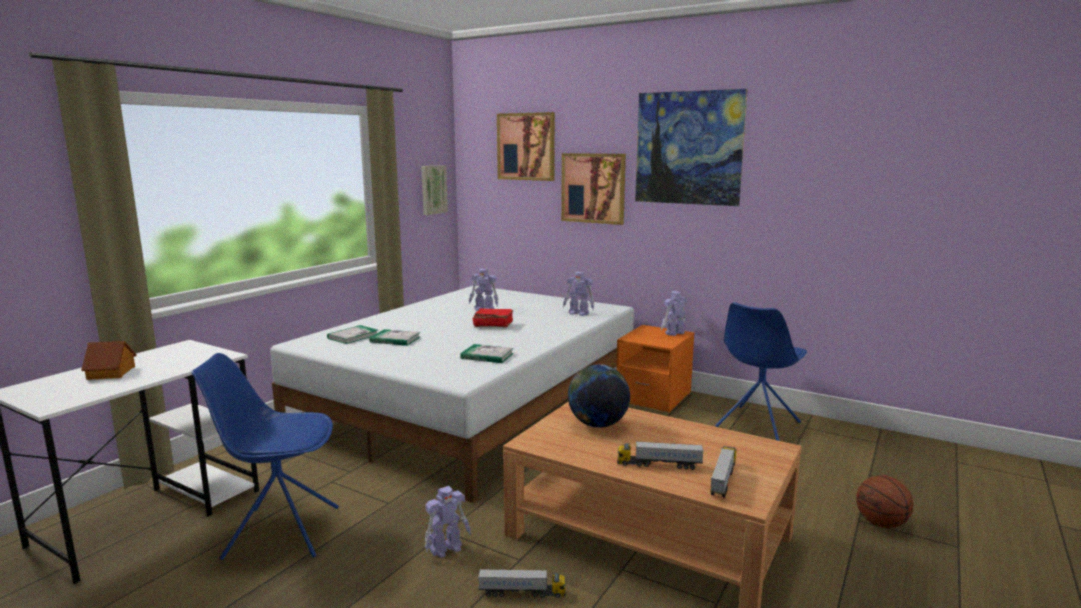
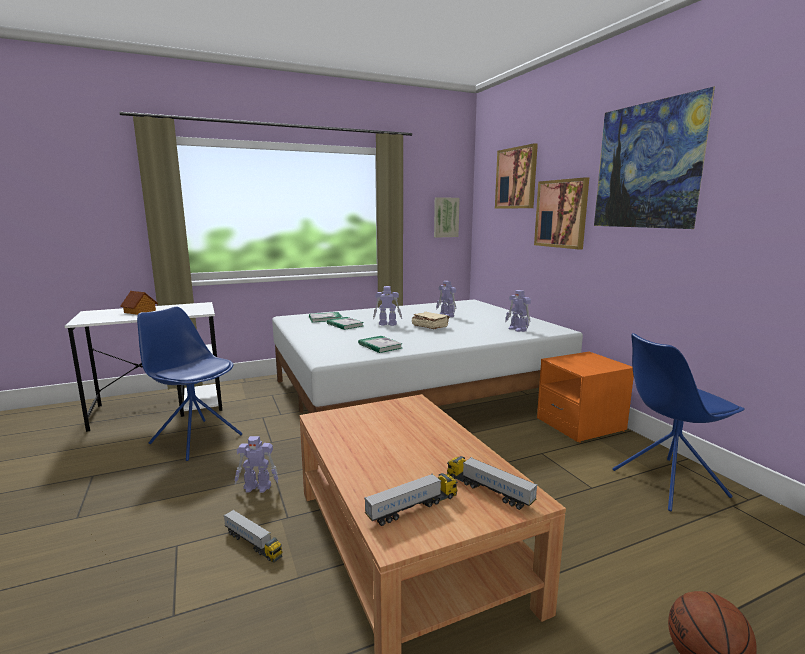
camera: 35 degrees right, 0 degrees up
red book [473,308,513,327] -> beige book [412,312,450,329]
globe [568,365,630,428] -> none
toy truck [617,441,704,470] -> toy truck moved to [447,456,538,510]
toy robot [661,291,687,336] -> toy robot moved to [373,286,402,326]

